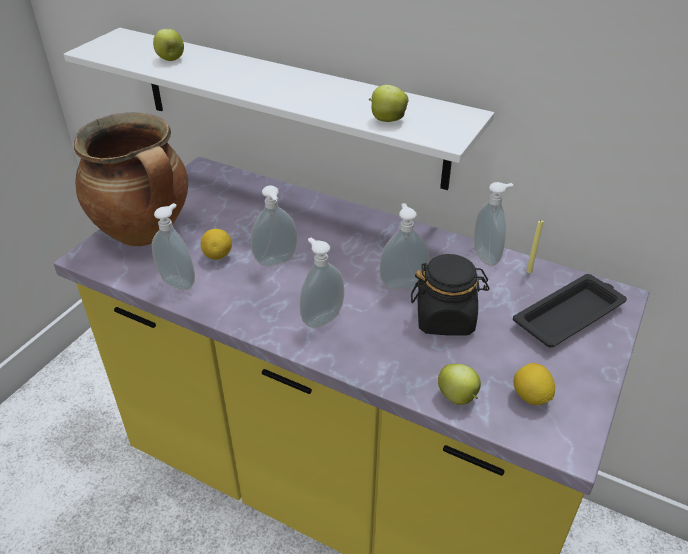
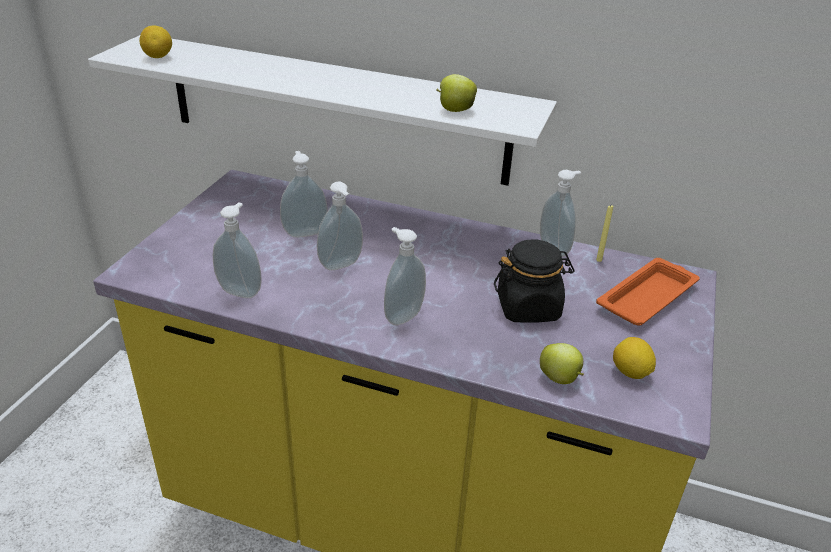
camera: 10 degrees left, 5 degrees down
cooking pot [74,113,188,246] -> none
apple [153,29,184,61] -> none
lemon [201,229,232,260] -> lemon moved to [140,26,172,58]
soap dispenser [380,203,429,289] -> soap dispenser moved to [280,151,328,237]
black tray [513,274,627,348] -> orange tray [596,258,700,326]

